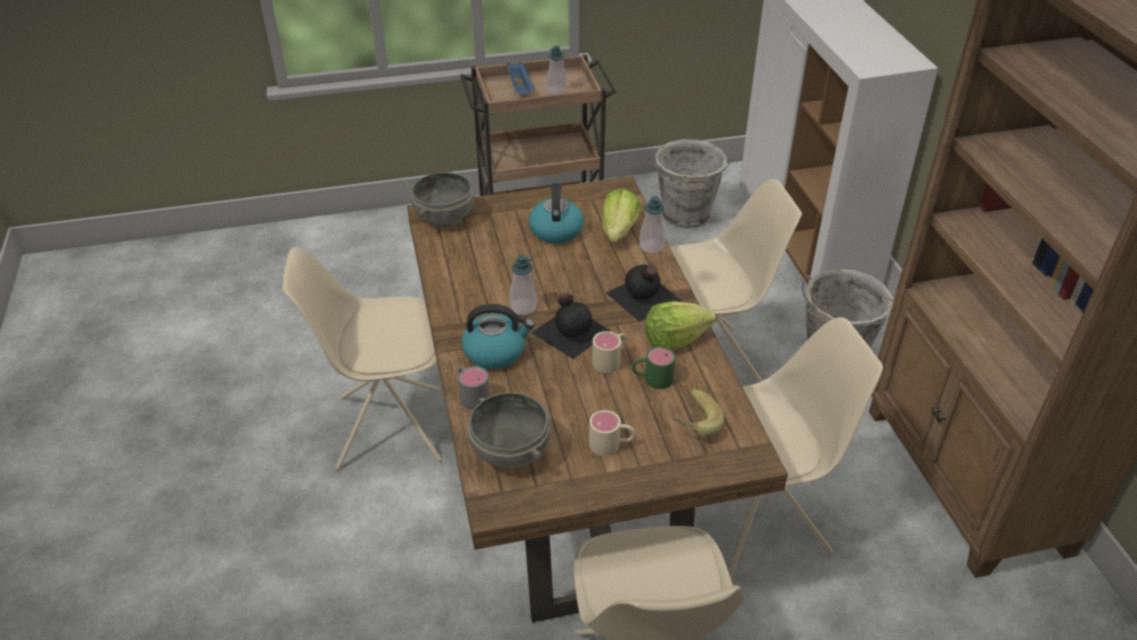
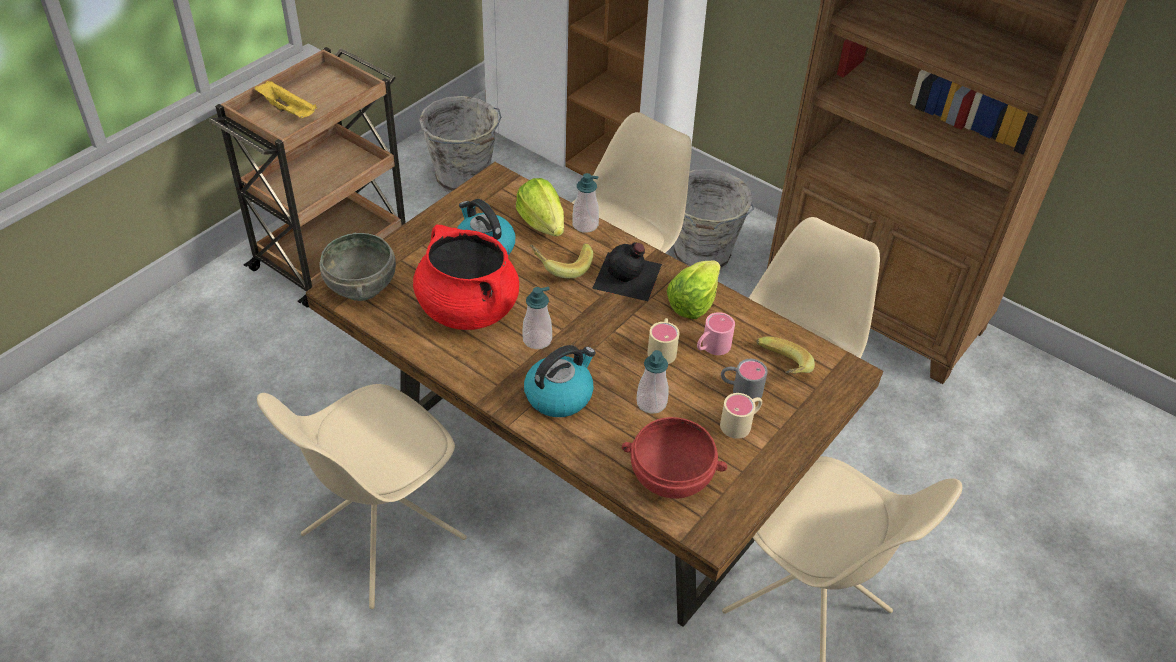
camera: 40 degrees left, 5 degrees up
grey mug [458,366,490,410] -> grey mug moved to [721,359,768,402]
grey bowl [467,392,551,469] -> red bowl [622,417,727,499]
blue tray [507,63,534,94] -> yellow tray [255,81,317,118]
black bottle [532,293,611,359] -> none
soap dispenser [547,46,567,95] -> soap dispenser moved to [636,350,669,414]
green mug [632,346,676,389] -> pink mug [697,312,735,355]
none -> red cooking pot [413,225,519,330]
none -> banana [530,243,593,279]

